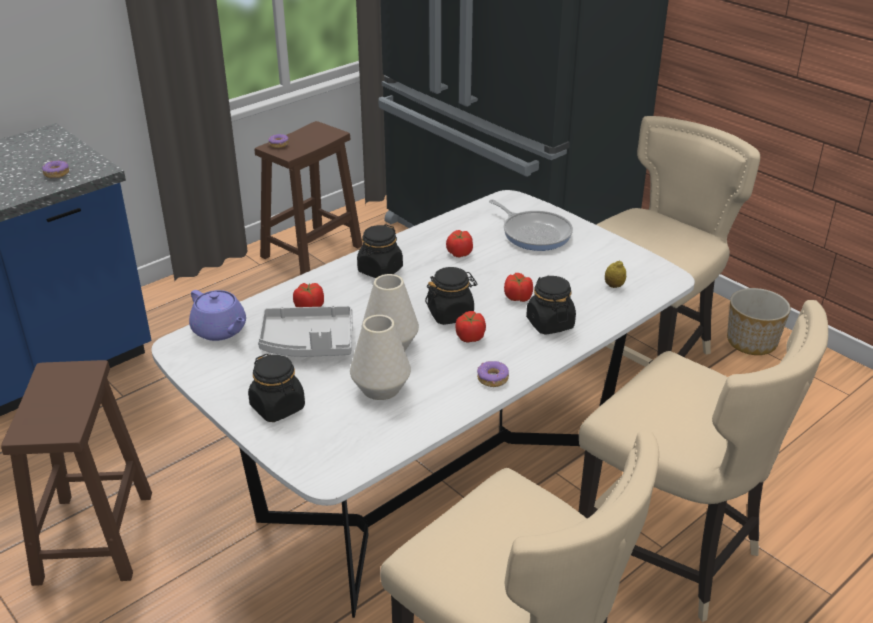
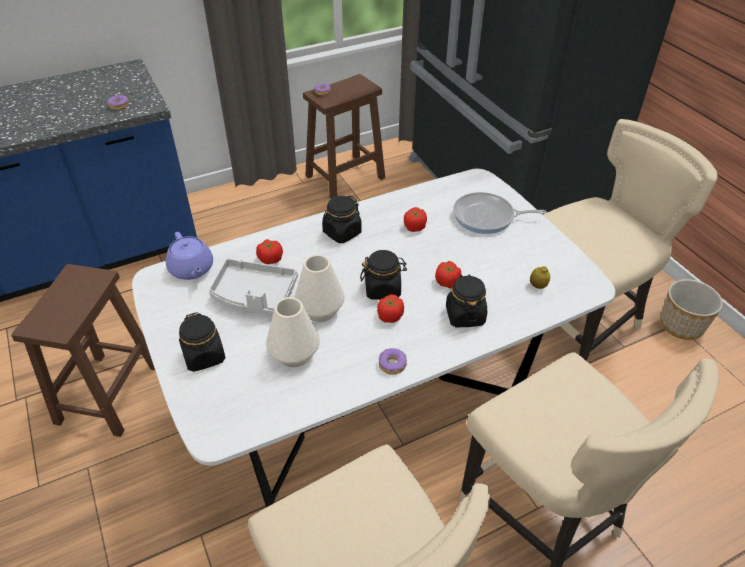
camera: 15 degrees right, 10 degrees up
frying pan [489,200,573,251] -> frying pan turned 120 degrees clockwise [453,192,547,234]

